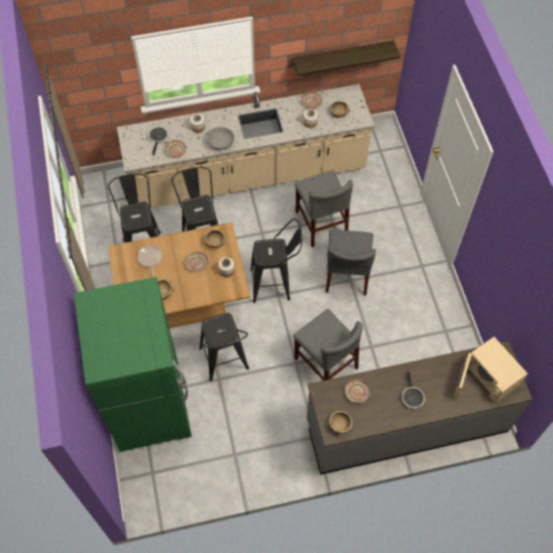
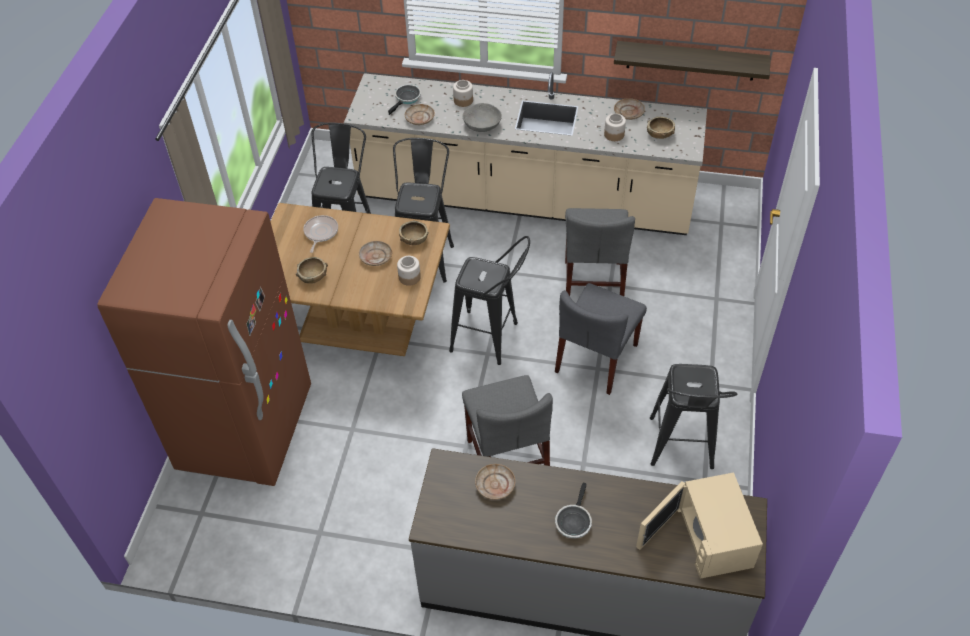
camera: 25 degrees right, 10 degrees down
green fridge [74,277,192,452] -> brown fridge [97,198,311,486]
black stool [199,313,249,381] -> black stool moved to [650,364,738,469]
brown bowl [328,411,353,434] -> none

